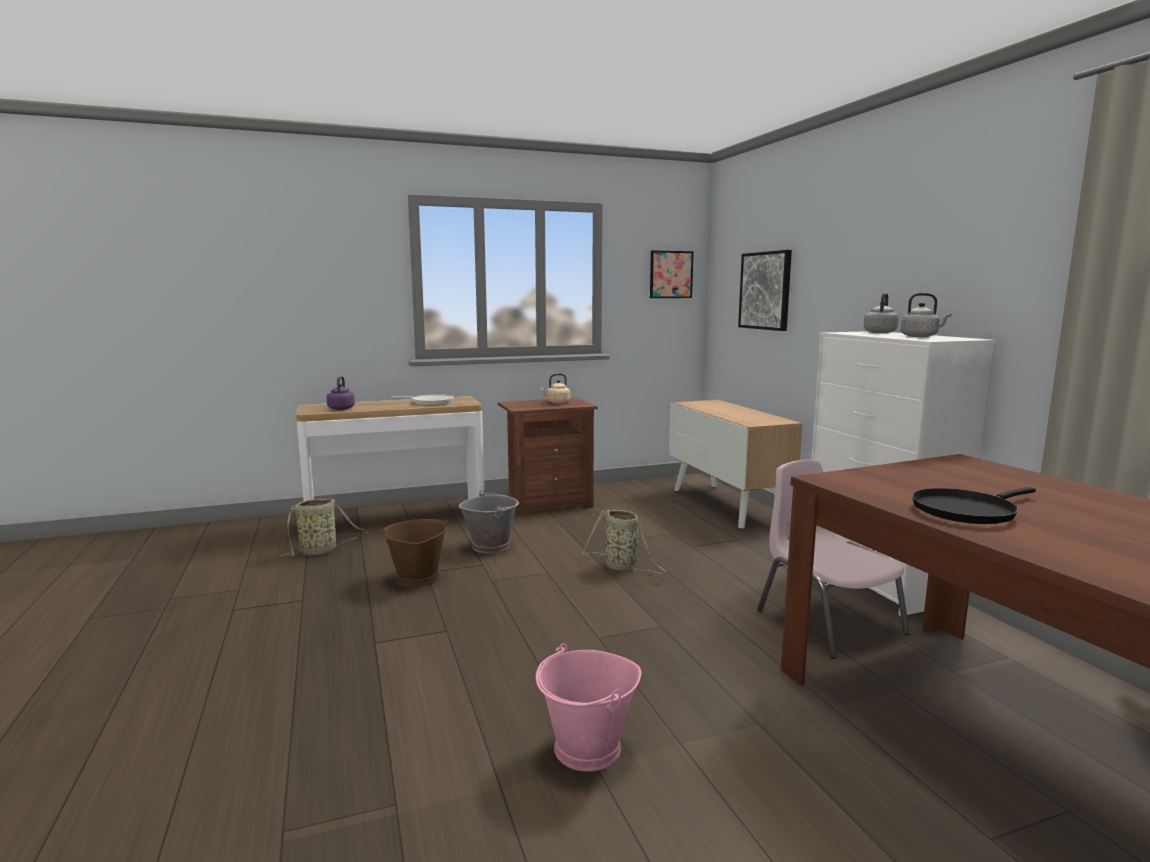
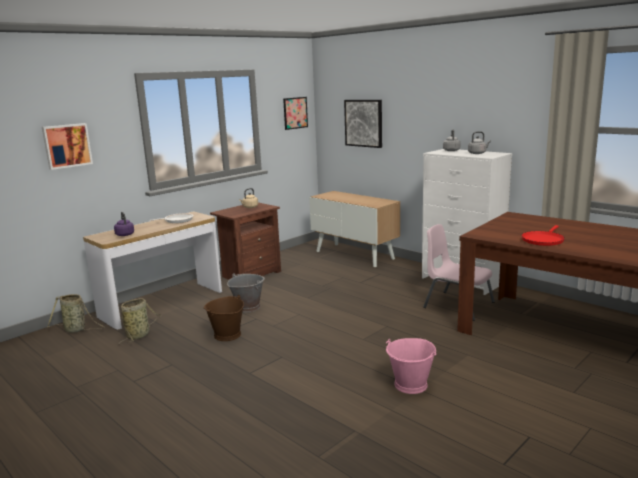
camera: 25 degrees left, 5 degrees up
basket [582,509,667,574] -> basket moved to [47,294,104,333]
black frying pan [912,487,1036,524] -> red frying pan [521,225,565,246]
none -> picture [42,123,93,170]

